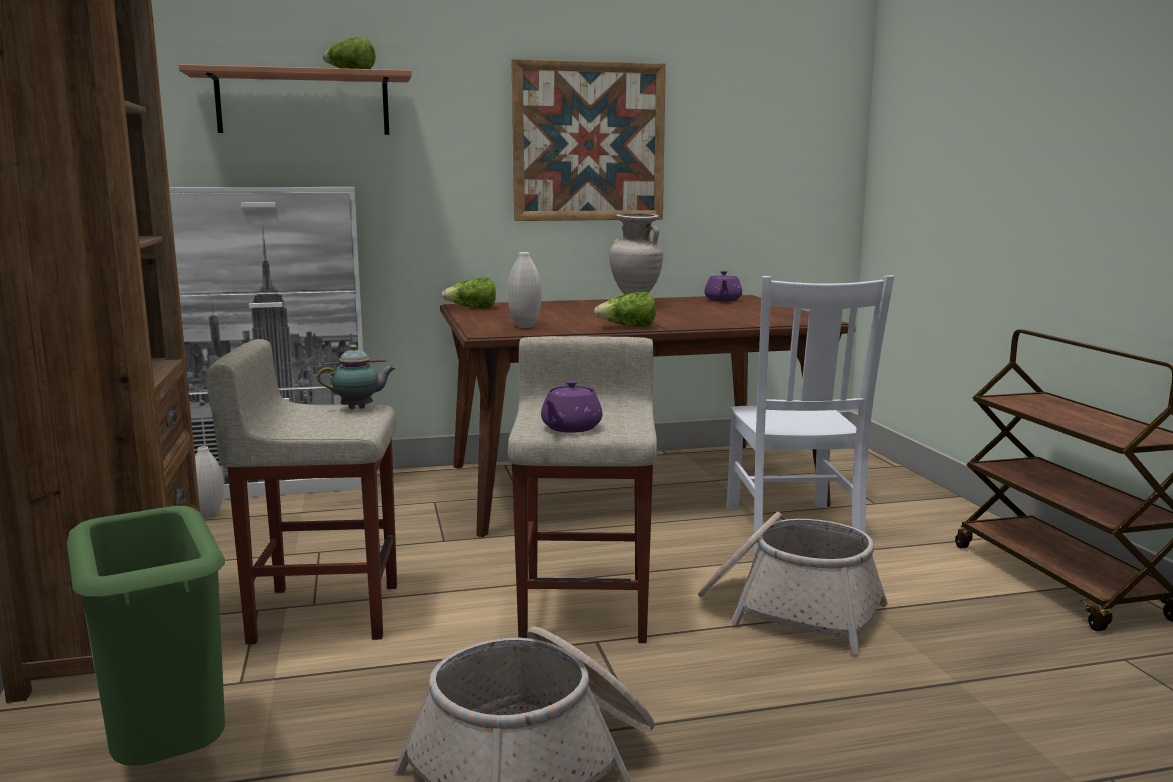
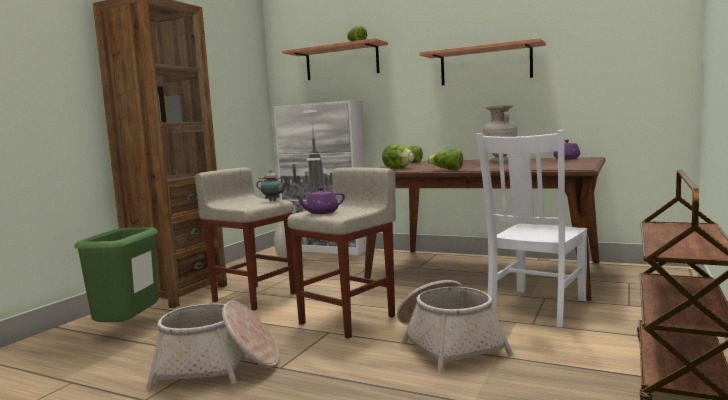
camera: 40 degrees right, 5 degrees down
white vase [508,252,542,328] -> lettuce [382,144,414,169]
picture [512,59,666,221] -> shelf [419,38,546,85]

